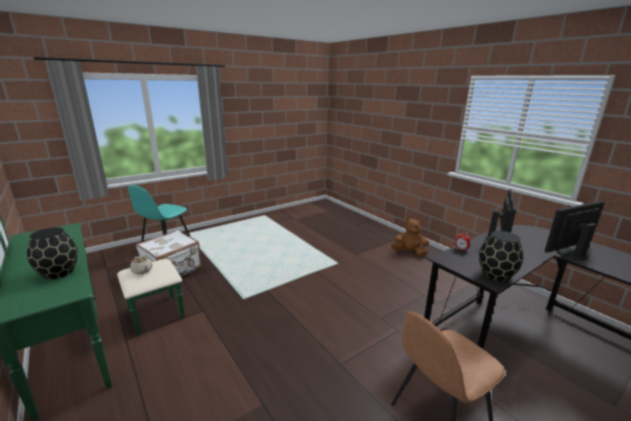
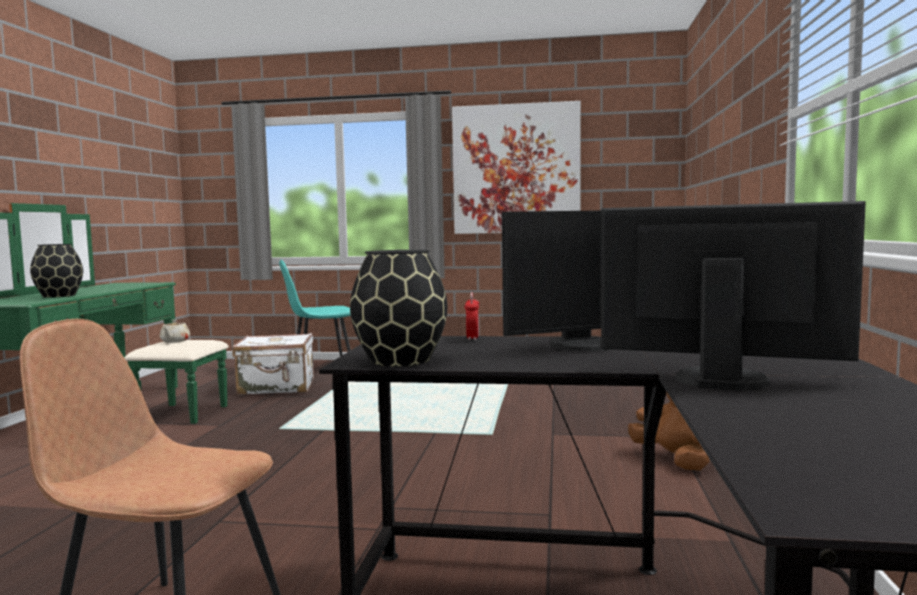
camera: 45 degrees right, 15 degrees down
none -> picture [452,101,581,234]

